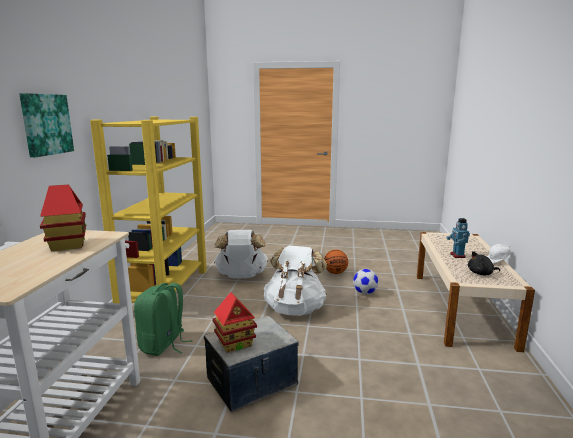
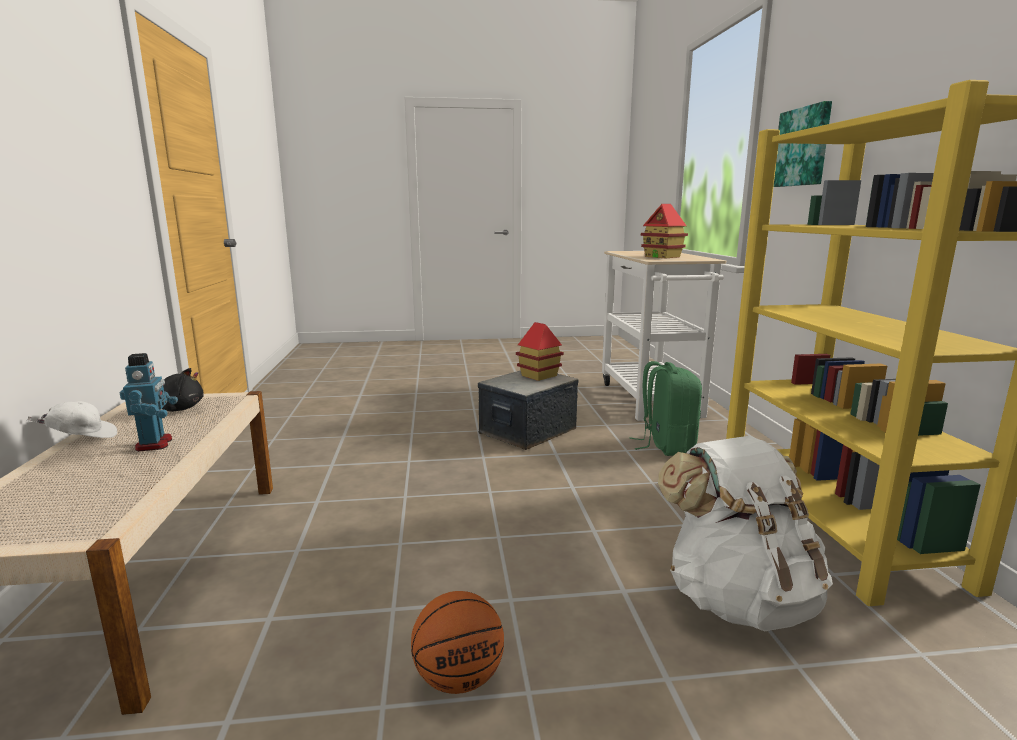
camera: 165 degrees right, 0 degrees up
white backpack [264,246,327,316] -> none
football [353,269,379,294] -> none

